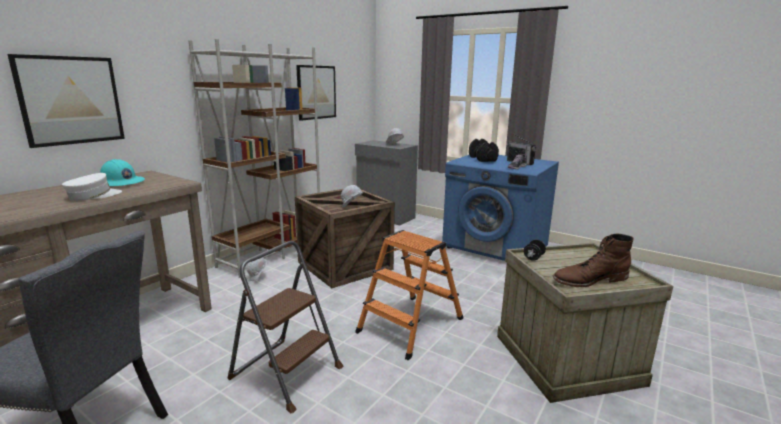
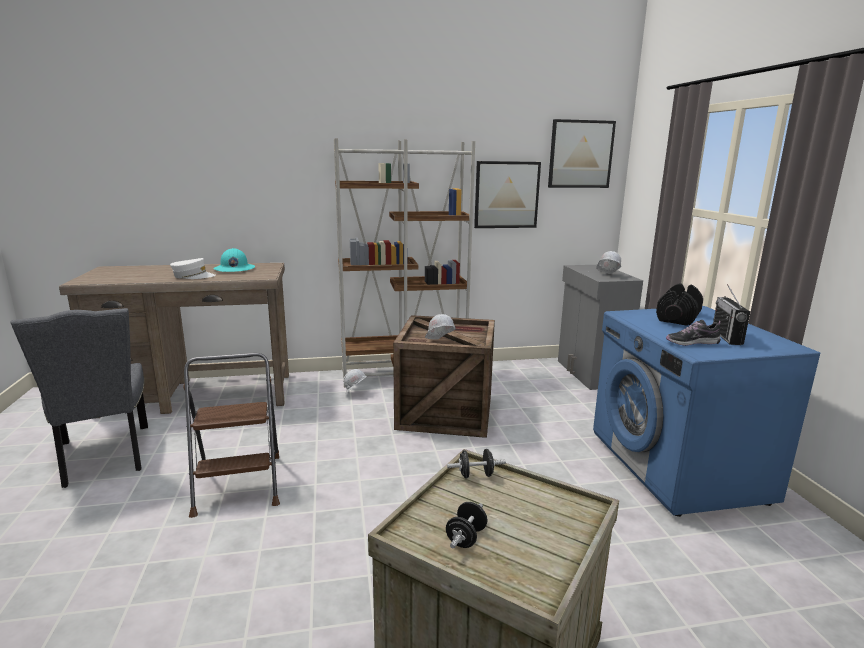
camera: 45 degrees right, 0 degrees up
picture [7,54,125,148] -> picture moved to [548,119,616,188]
orange step ladder [355,230,464,360] -> none
brown boot [553,233,634,287] -> black dumbbell [446,502,487,548]

